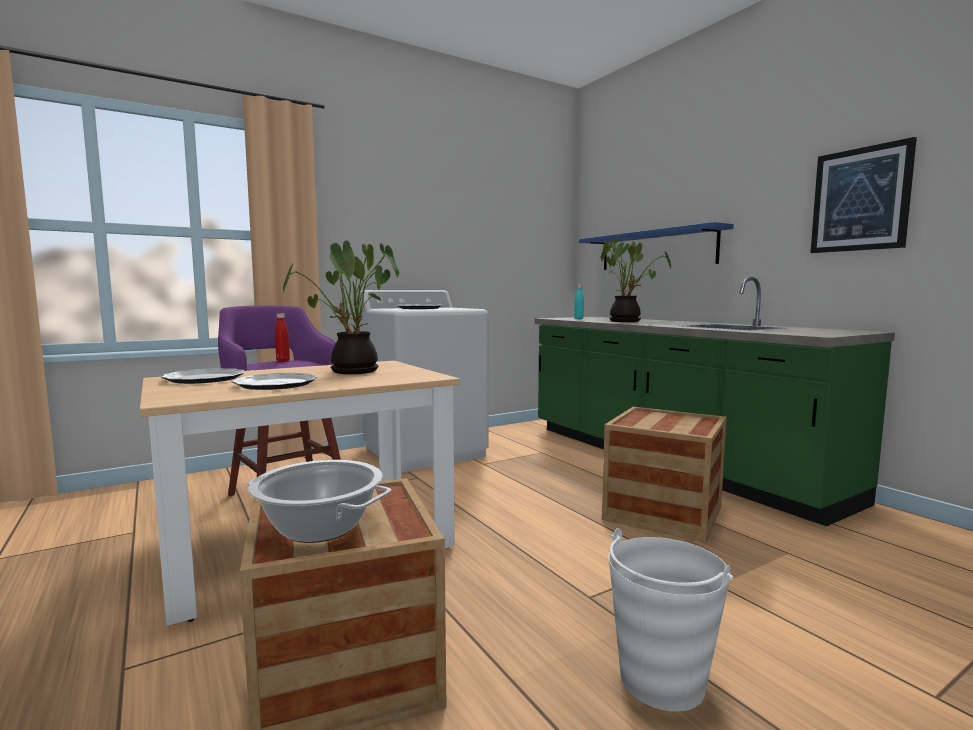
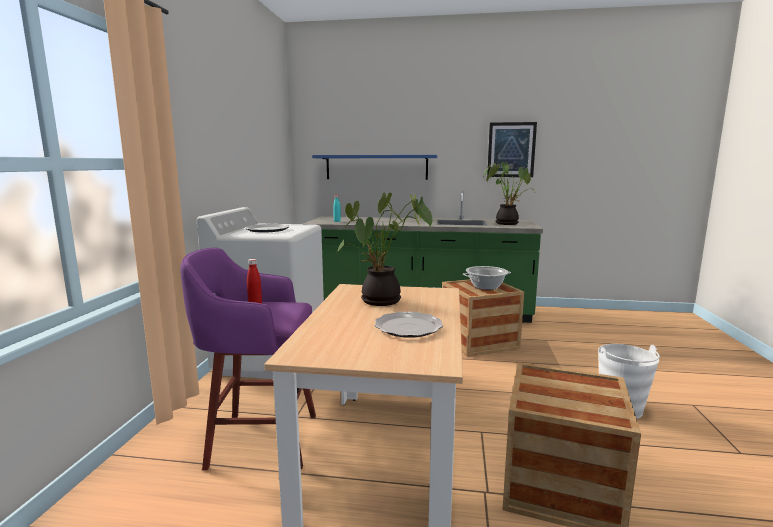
camera: 50 degrees left, 5 degrees up
plate [161,368,245,384] -> none
cooking pot [247,460,391,543] -> cooking pot moved to [463,266,511,290]
potted plant [601,238,671,322] -> potted plant moved to [484,162,535,225]

